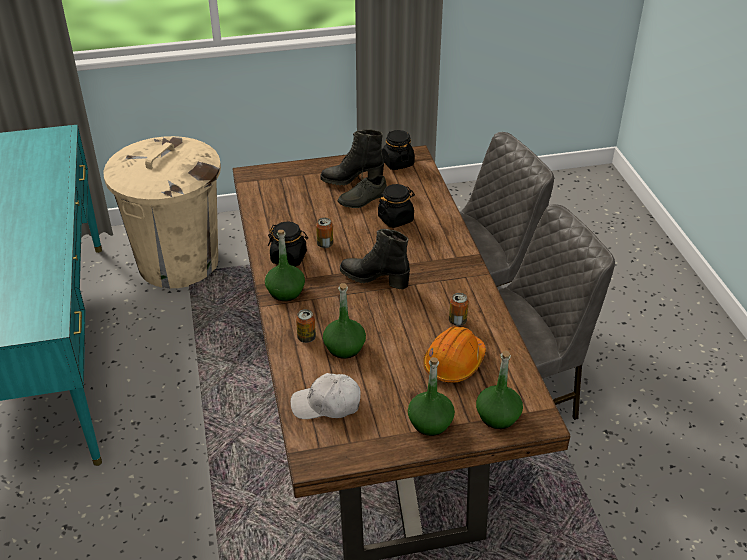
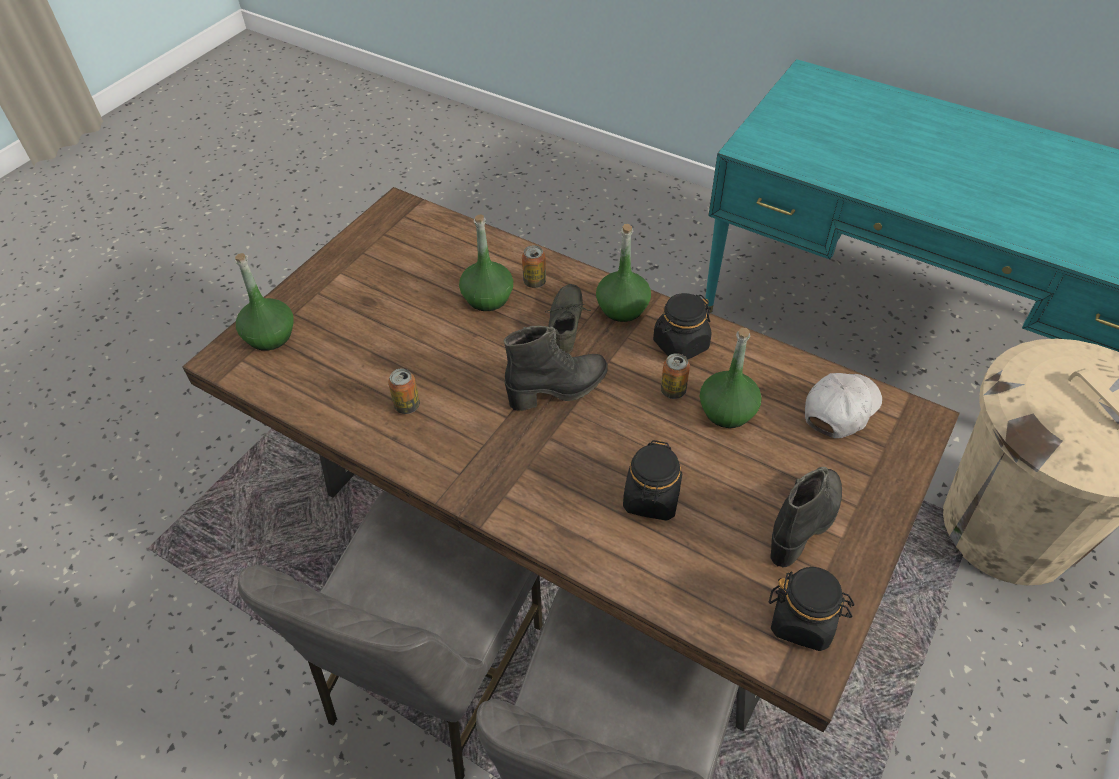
camera: 135 degrees right, 10 degrees up
white cap [290,373,361,419] -> white cap moved to [805,373,882,438]
grey shoe [337,170,387,208] -> grey shoe moved to [545,284,591,353]
green bottle [408,357,455,436] -> green bottle moved to [700,328,762,428]
orange hard hat [423,326,486,383] -> none

